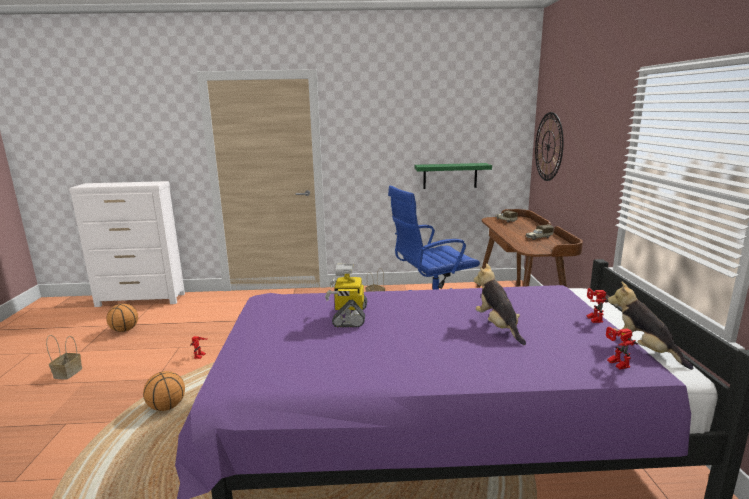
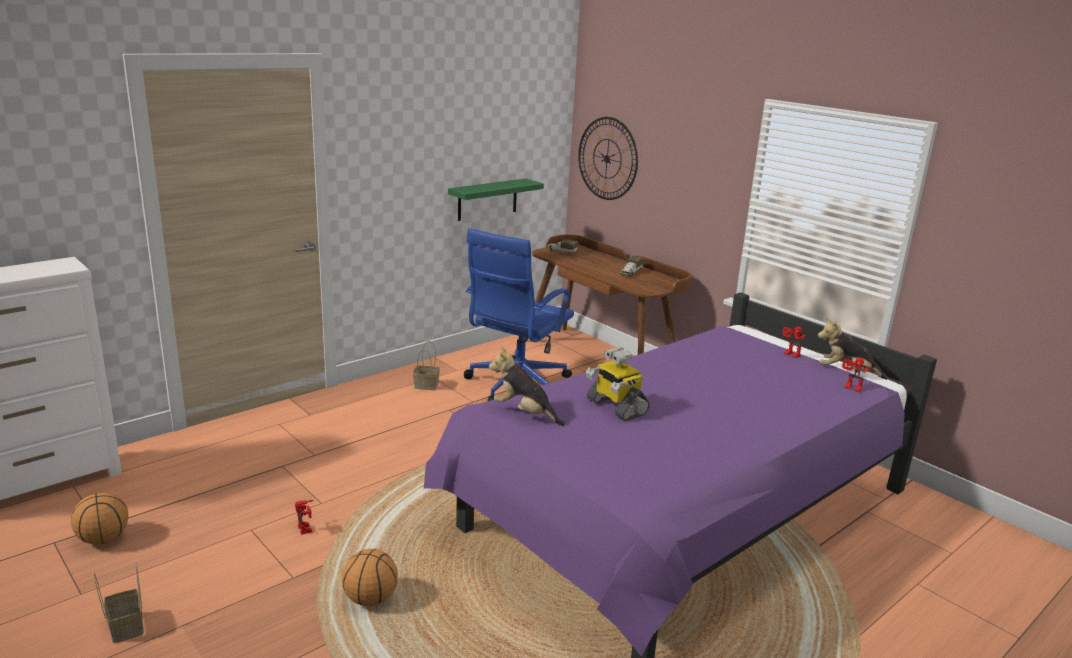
camera: 40 degrees left, 5 degrees up
plush toy [474,263,526,345] -> plush toy moved to [489,346,565,426]

